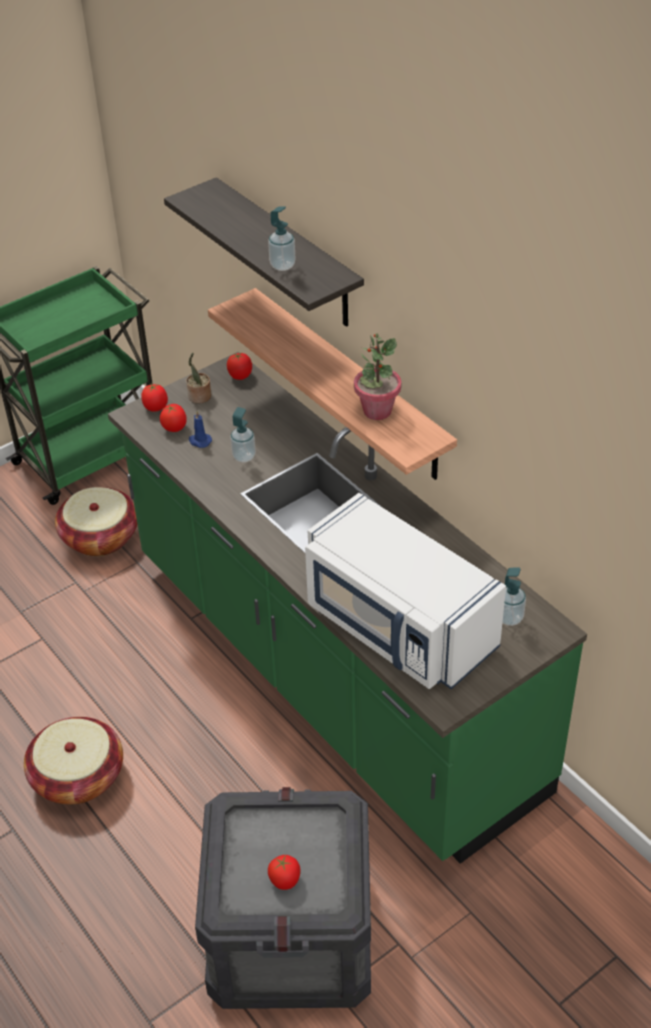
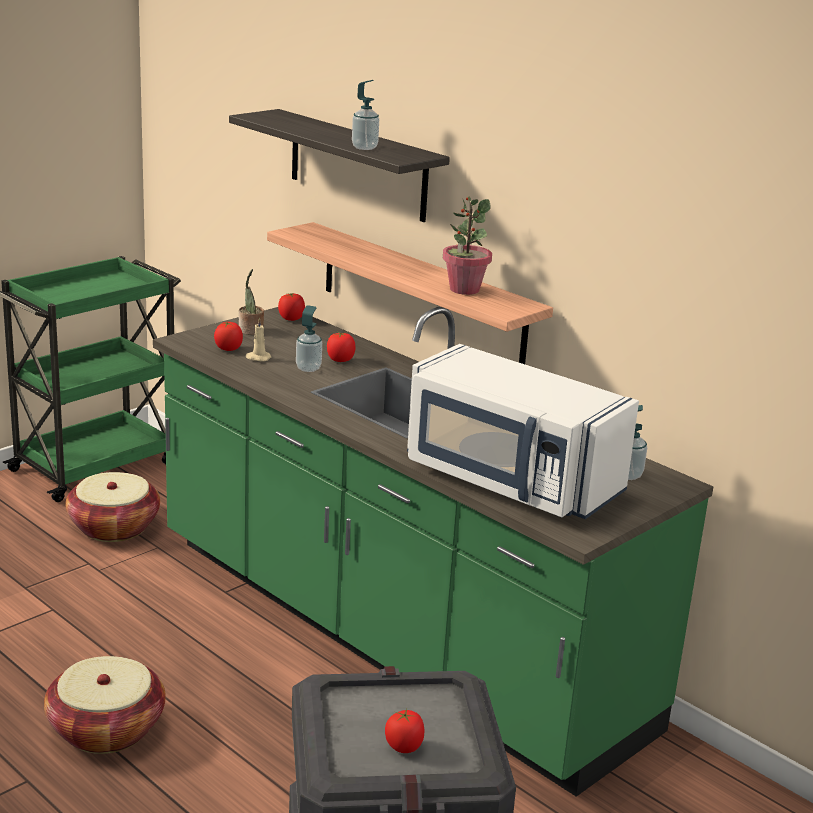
camera: 10 degrees left, 20 degrees down
tomato [141,384,168,412] -> tomato moved to [327,332,355,362]
blue candle [189,411,212,448] -> beige candle [245,317,271,361]

